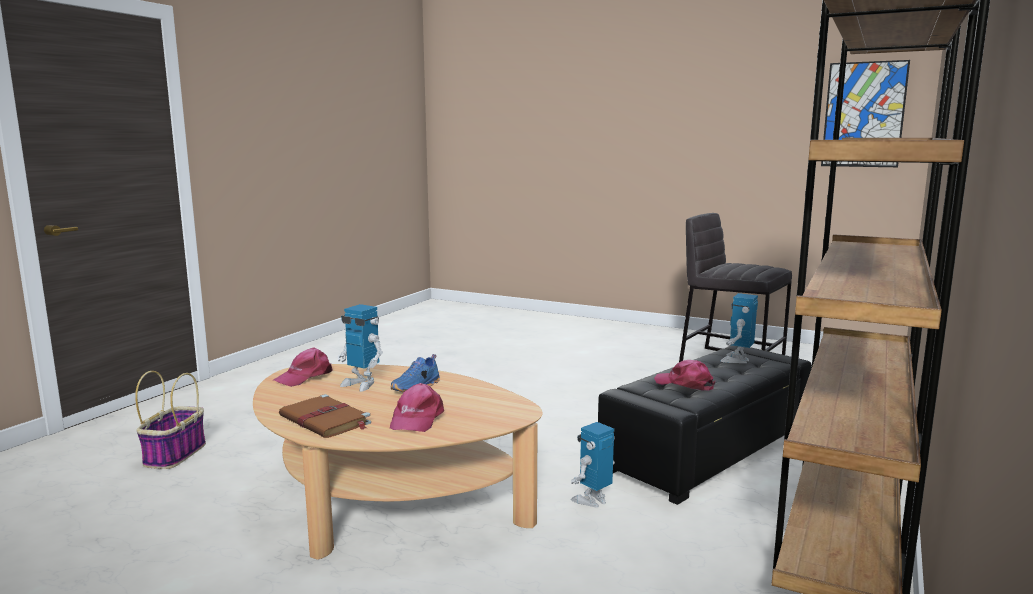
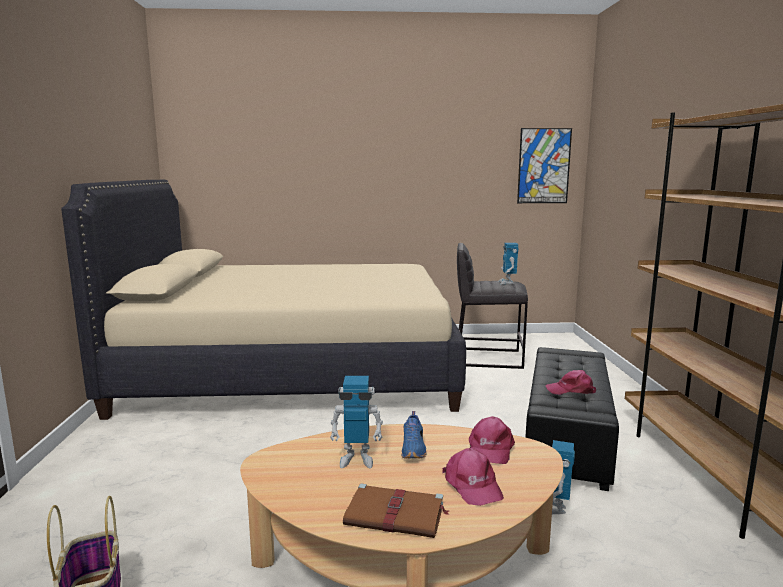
camera: 30 degrees left, 0 degrees up
pink cap [273,347,333,387] -> pink cap moved to [469,416,515,464]
toy robot [721,293,758,363] -> toy robot moved to [498,243,518,284]
none -> beige bed [61,180,466,420]

